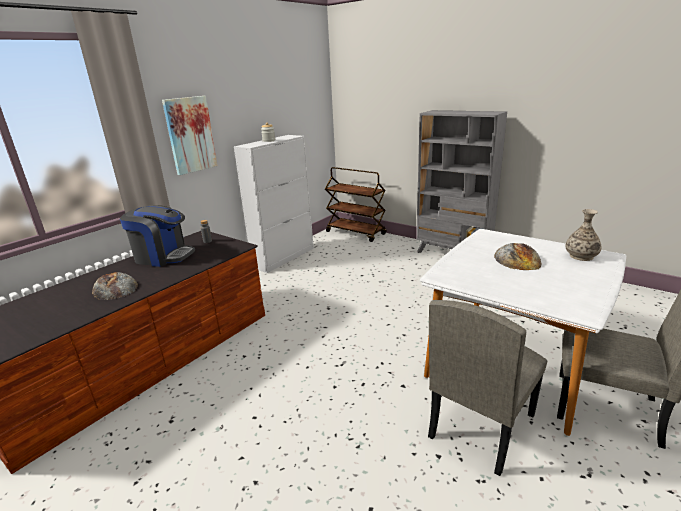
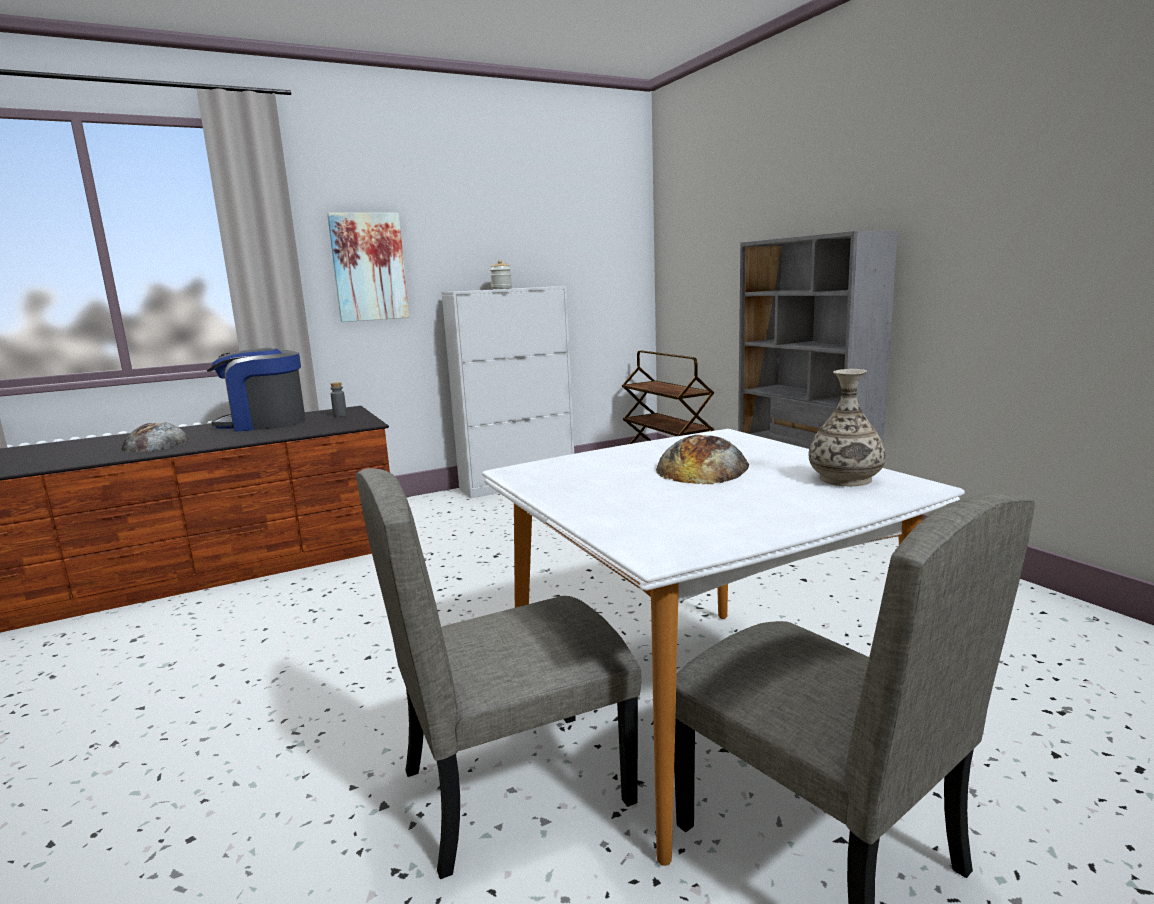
camera: 25 degrees right, 10 degrees down
coffee machine [120,205,195,267] -> coffee machine turned 135 degrees clockwise [207,348,306,432]

